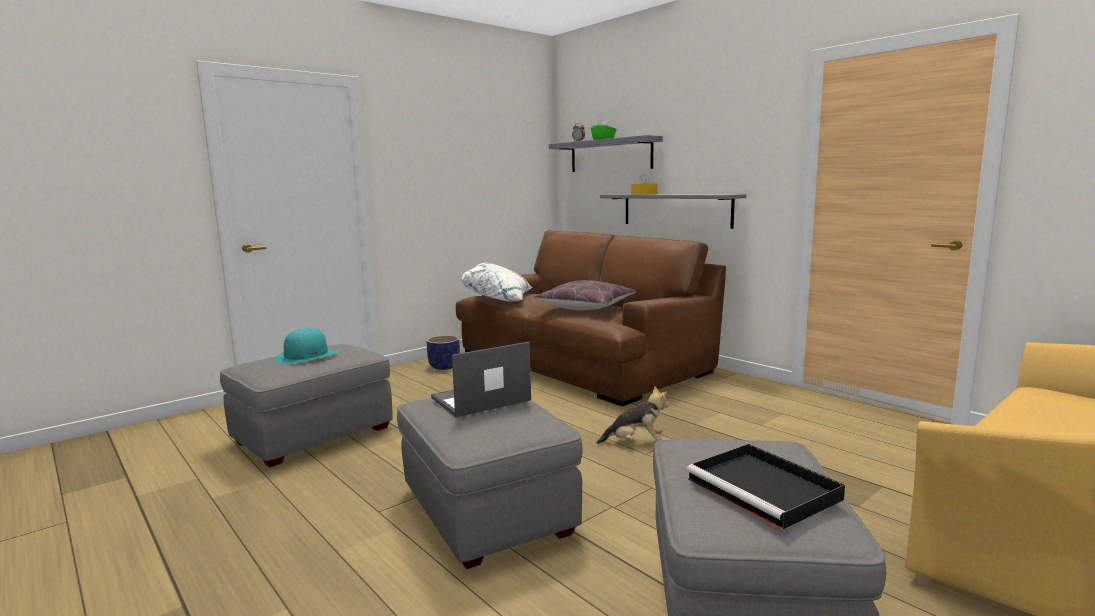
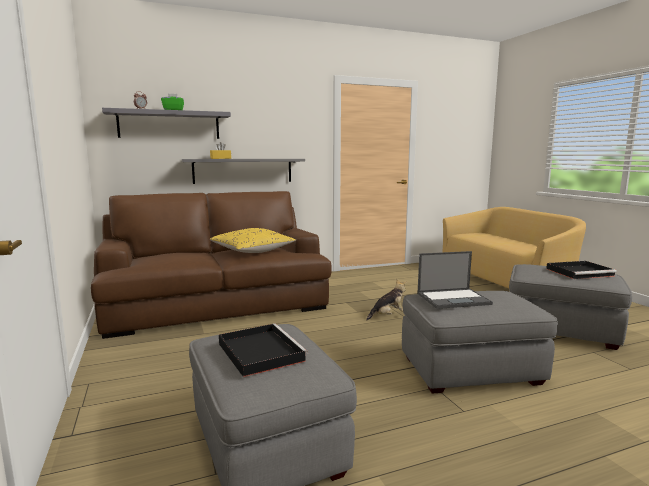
camera: 70 degrees left, 0 degrees up
turquoise hat [274,328,337,364] -> black tray [219,323,308,377]
planter [426,335,460,370] -> none
laptop [431,342,531,417] -> laptop turned 90 degrees counterclockwise [418,251,493,309]
white pillow [461,263,533,302] -> none
brown pillow [534,280,636,310] -> yellow pillow [210,228,296,253]
plush toy [597,386,670,444] -> plush toy turned 45 degrees clockwise [366,279,407,320]

